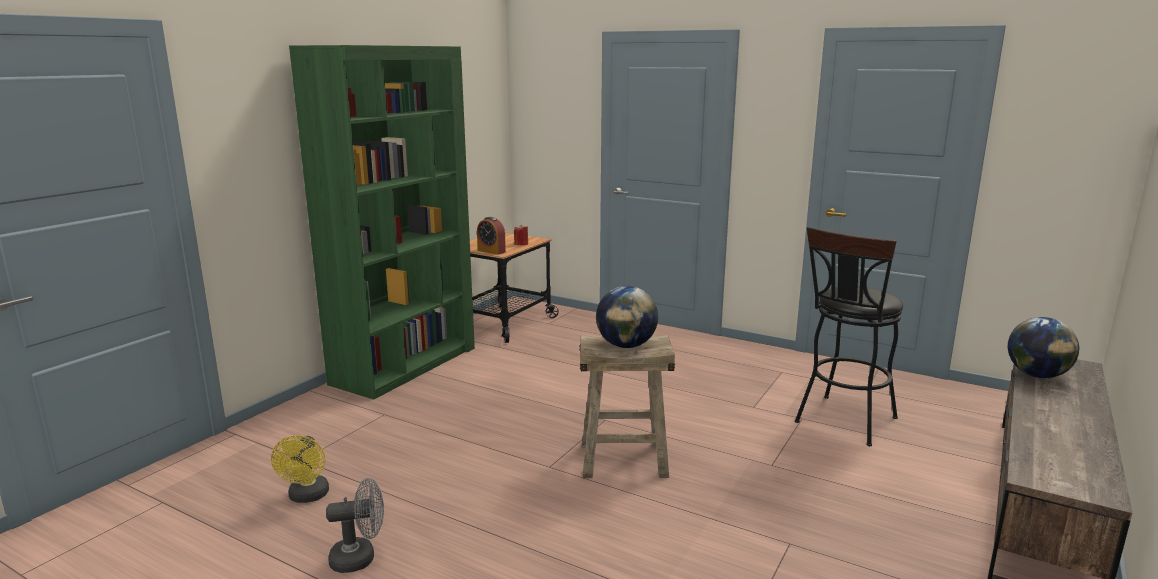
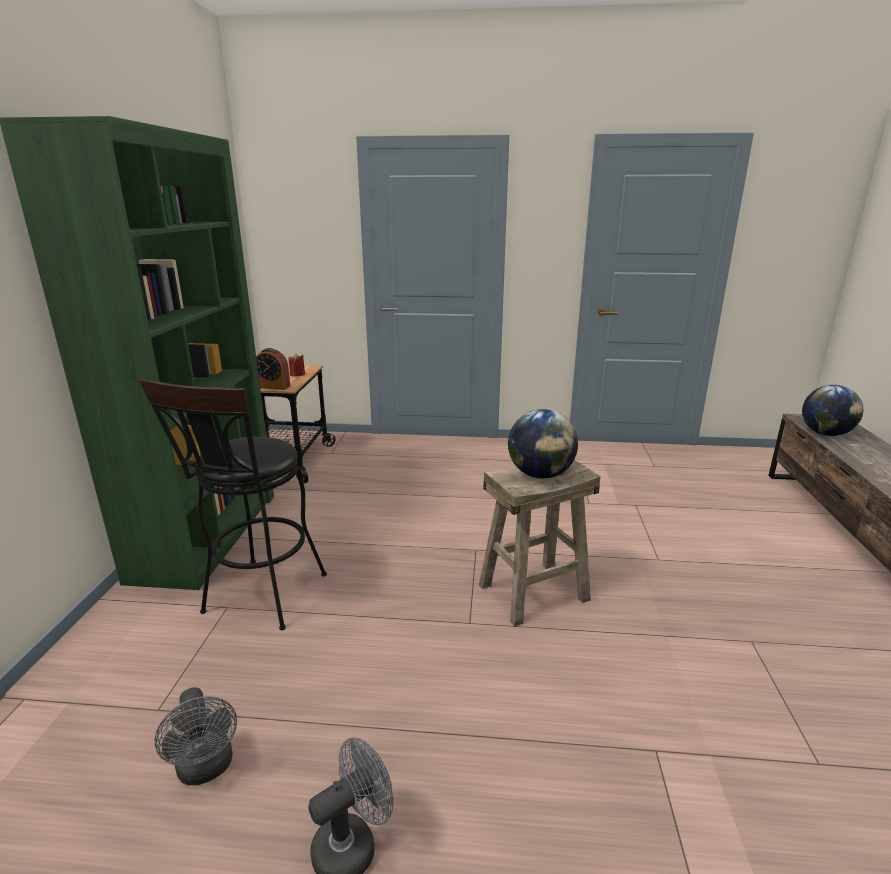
camera: 25 degrees left, 5 degrees up
yellow fan [271,435,329,503] -> grey fan [154,687,237,785]
black stool [795,227,903,446] -> black stool moved to [138,378,327,630]

